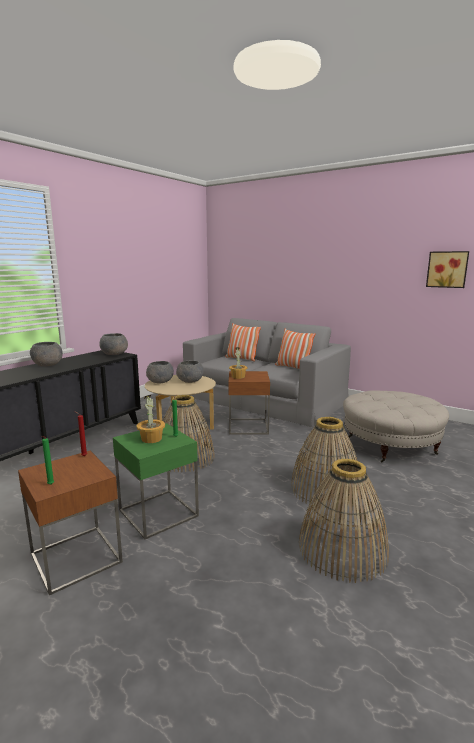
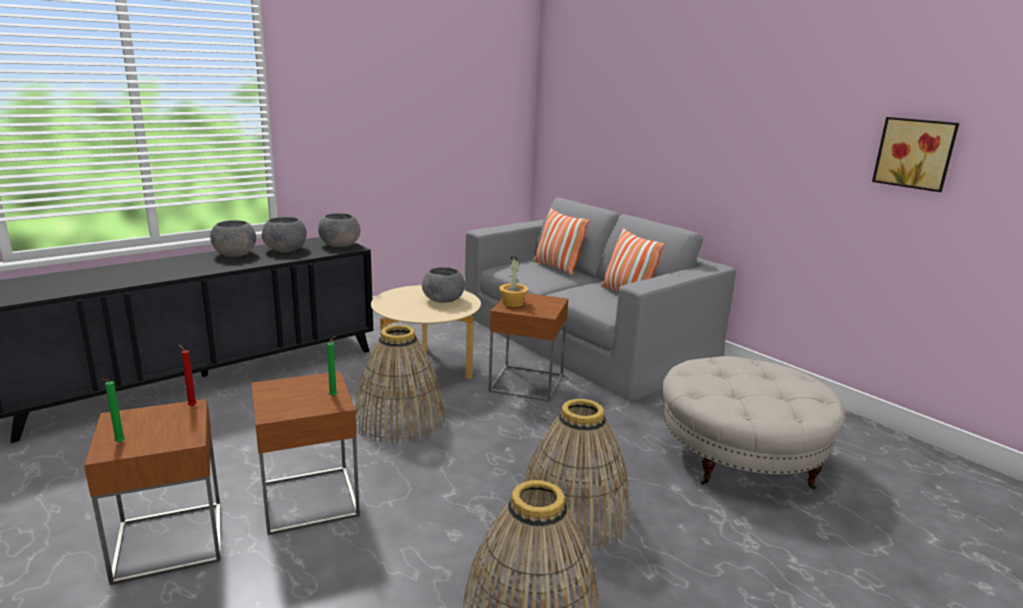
camera: 15 degrees right, 5 degrees up
green side table [113,423,199,539] -> brown side table [251,371,360,535]
potted plant [136,395,165,443] -> none
grey bowl [146,361,174,383] -> grey bowl moved to [262,217,307,252]

